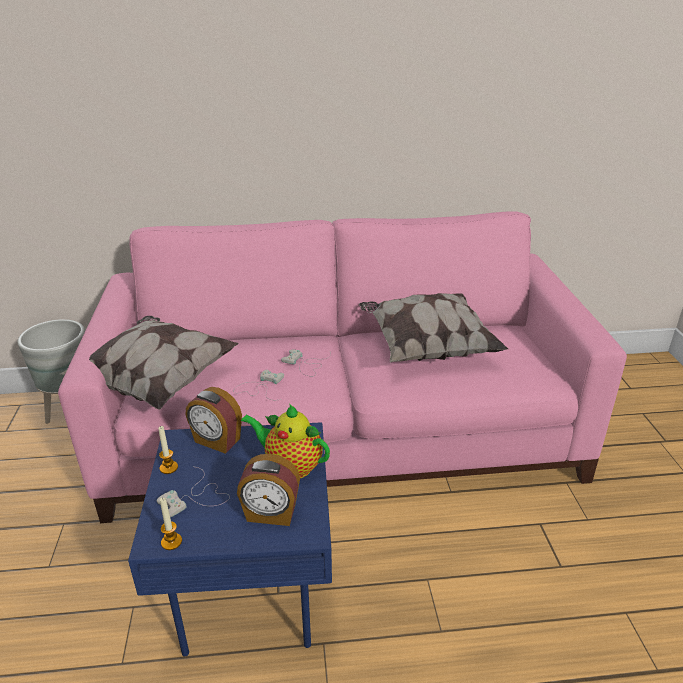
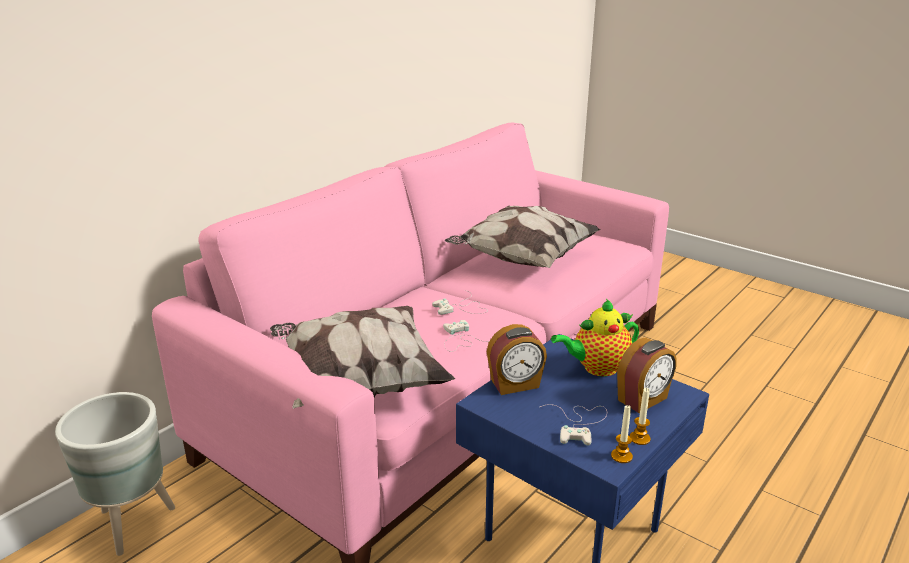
camera: 45 degrees left, 5 degrees down
candle [158,426,178,474] -> candle moved to [630,388,651,445]

